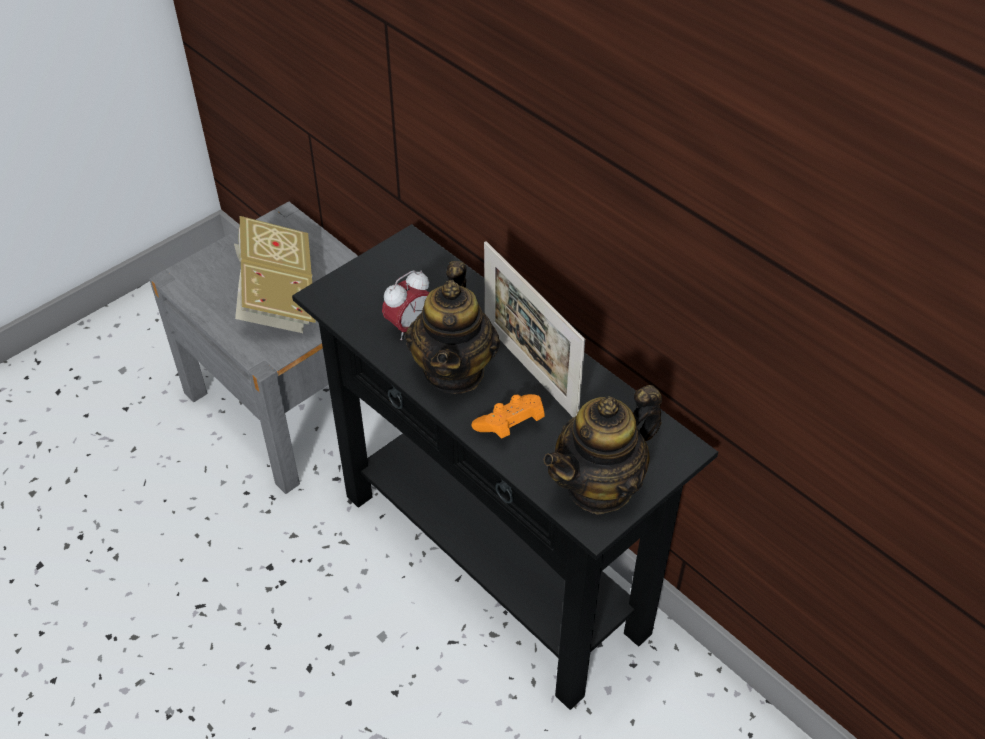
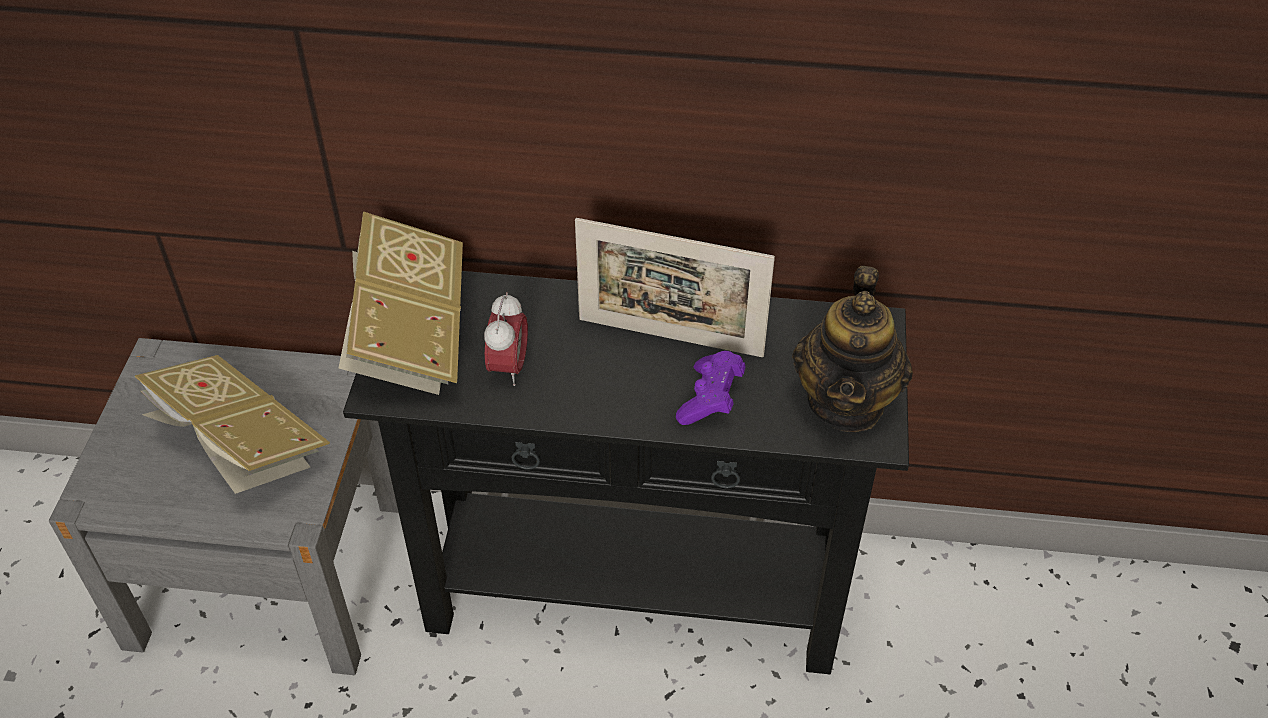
camera: 40 degrees left, 0 degrees up
teapot [405,261,500,394] -> none
orange game controller [472,394,545,439] -> purple game controller [676,351,746,425]
none -> book [339,211,463,395]

